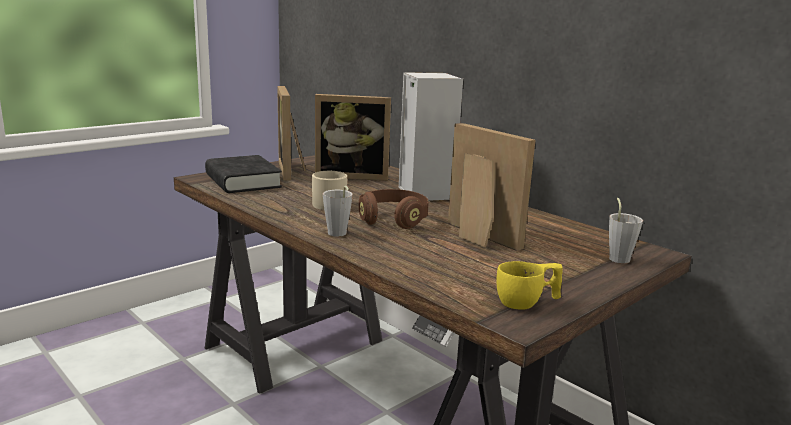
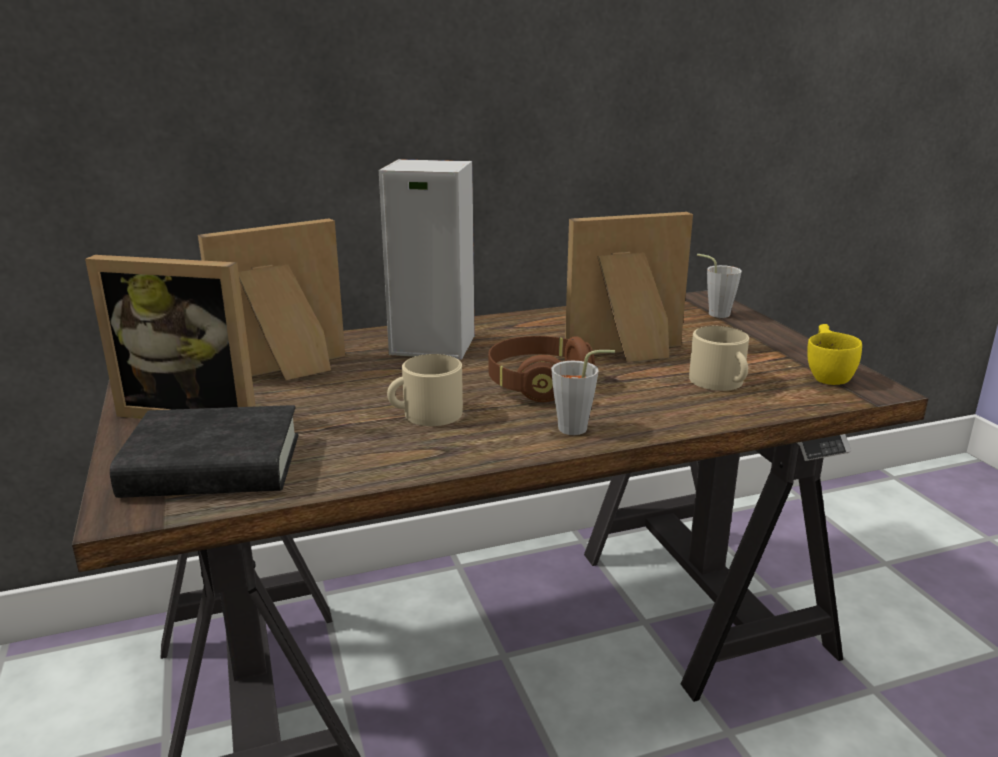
camera: 65 degrees left, 5 degrees up
picture frame [315,94,391,181] -> picture frame turned 150 degrees counterclockwise [198,218,345,380]
none -> beige mug [689,326,749,391]

